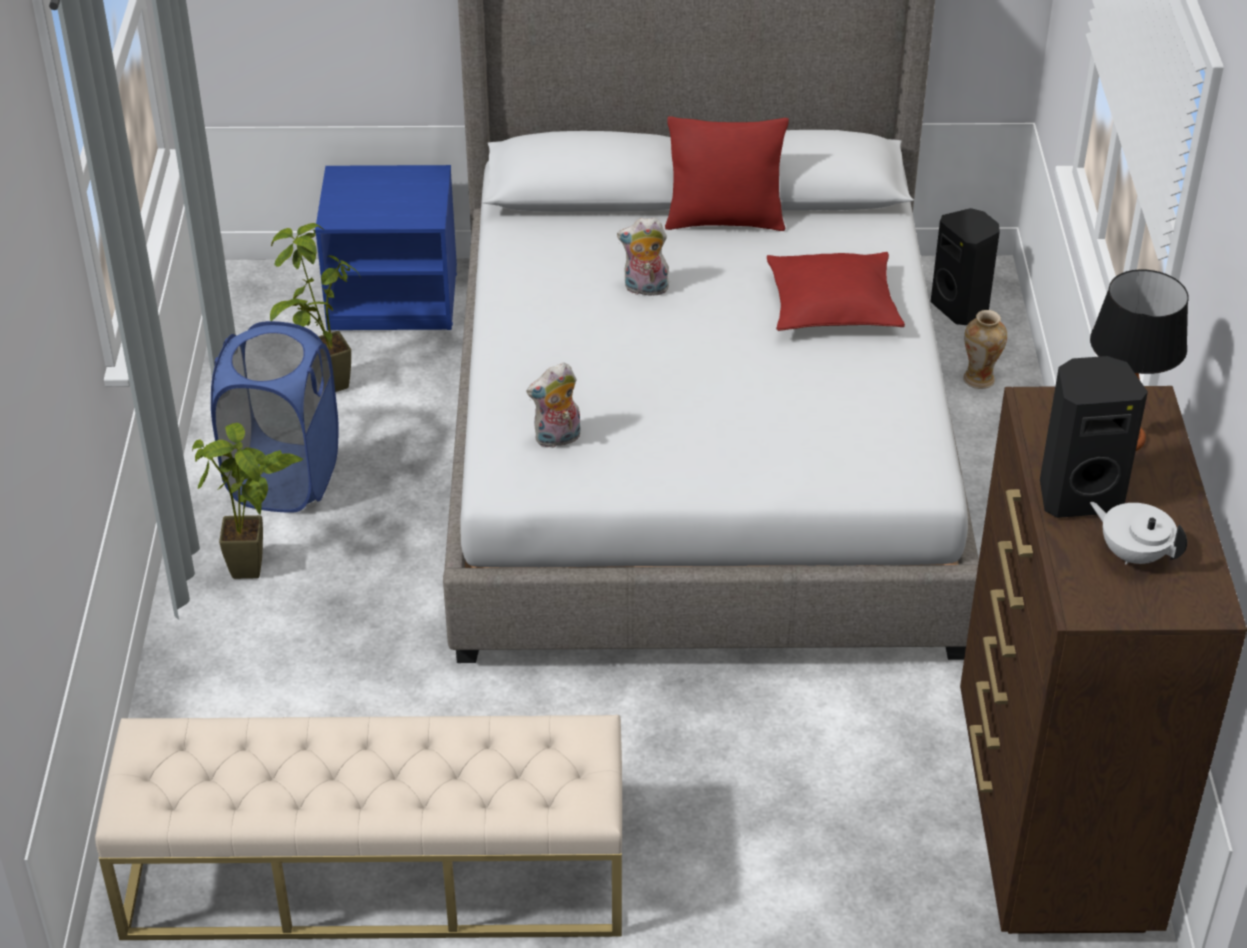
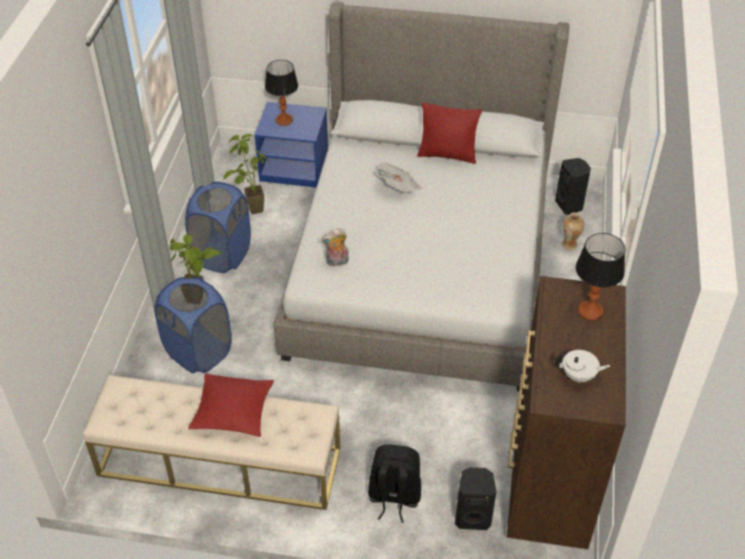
camera: 10 degrees right, 5 degrees up
plush toy [617,218,669,296] -> newspaper [376,163,422,193]
red pillow [767,252,905,331] -> red pillow moved to [189,373,274,437]
black speaker [1040,356,1148,518] -> black speaker moved to [455,467,497,530]
white teapot [1090,502,1187,565] -> white teapot turned 135 degrees clockwise [555,350,610,384]
none -> blue laundry basket [155,277,232,373]
none -> table lamp [265,60,298,126]
none -> black backpack [368,444,421,523]

